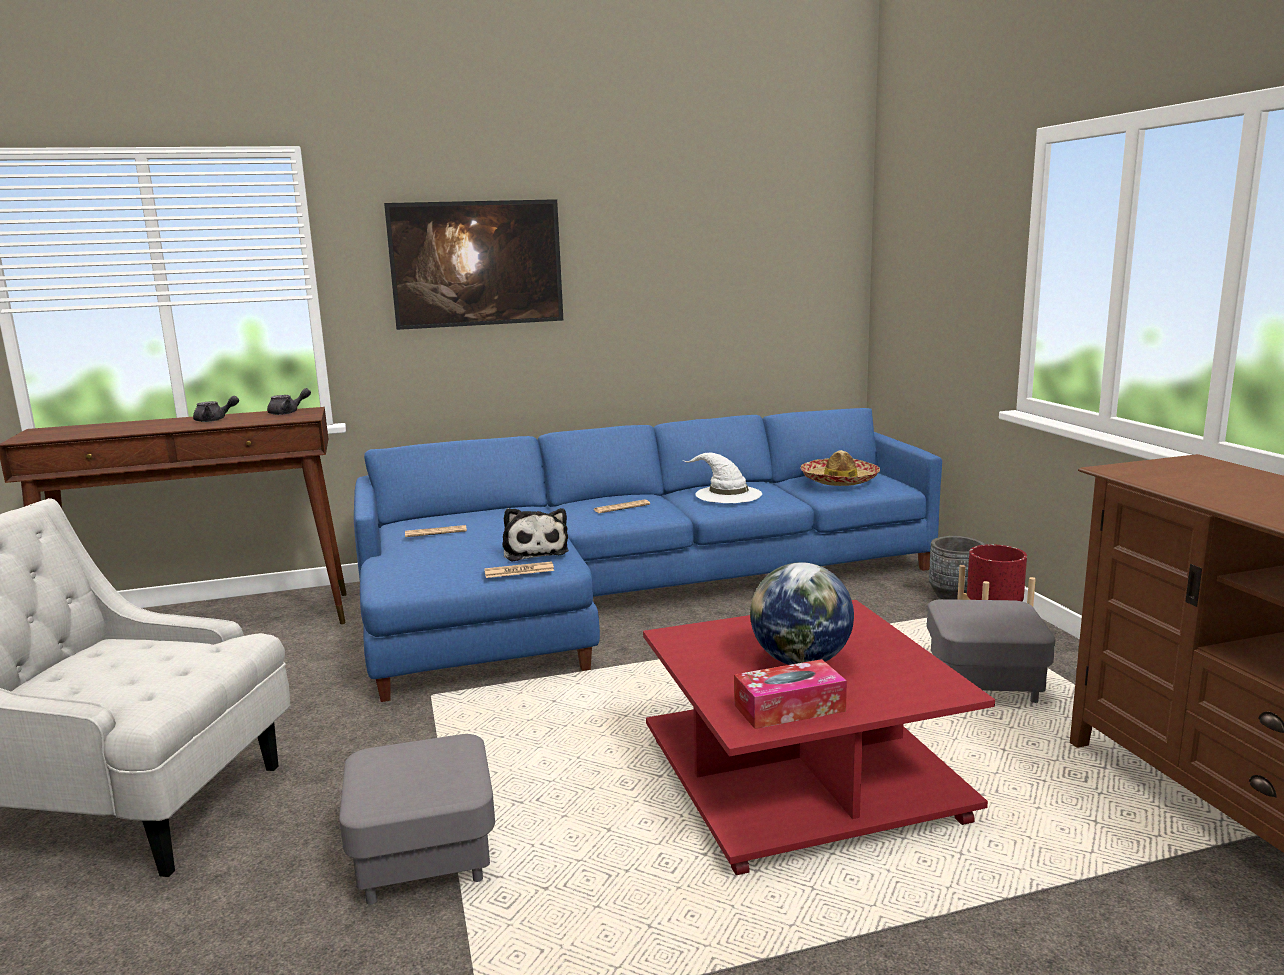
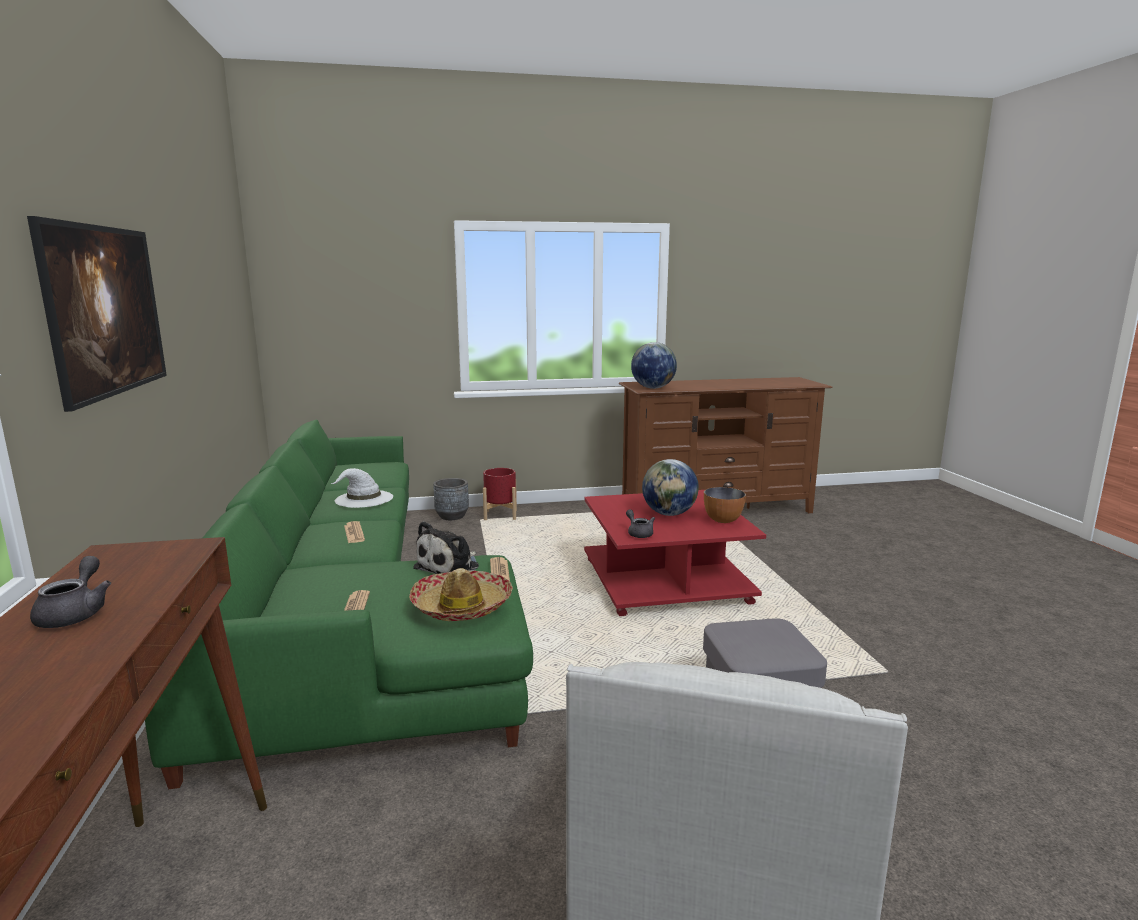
camera: 85 degrees left, 0 degrees up
grey teapot [267,388,311,415] -> grey teapot moved to [626,509,655,538]
blue sofa [354,408,942,702] -> green sofa [145,420,533,789]
plush toy [503,508,569,562] -> plush toy turned 135 degrees clockwise [413,521,479,574]
tissue box [734,659,847,729] -> bowl [704,487,746,523]
hat [800,450,880,486] -> hat moved to [409,568,513,621]
grey ottoman [927,599,1056,703] -> none
none -> globe [631,342,677,389]

